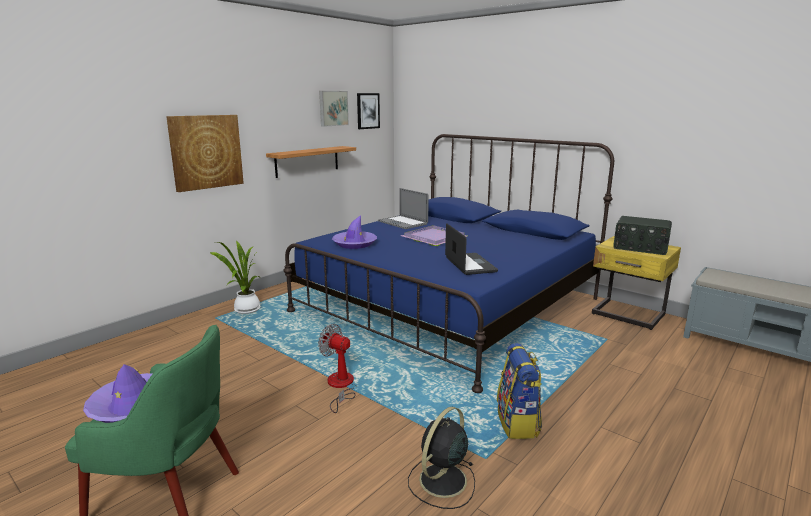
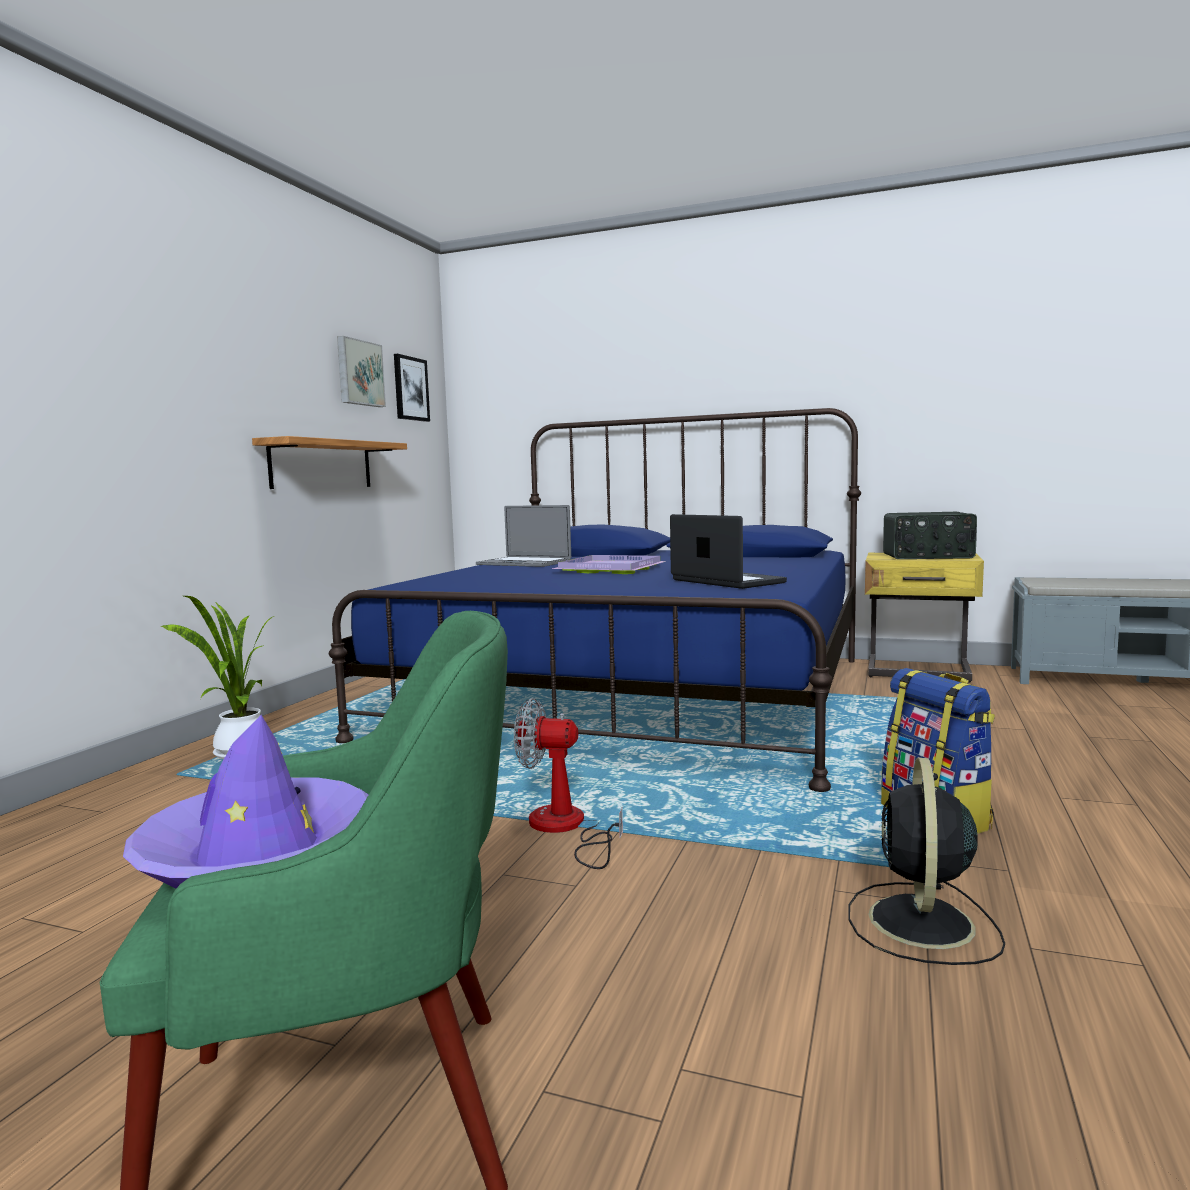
camera: 20 degrees left, 10 degrees down
picture [166,115,244,192] -> none
purple hat [332,215,377,249] -> none

